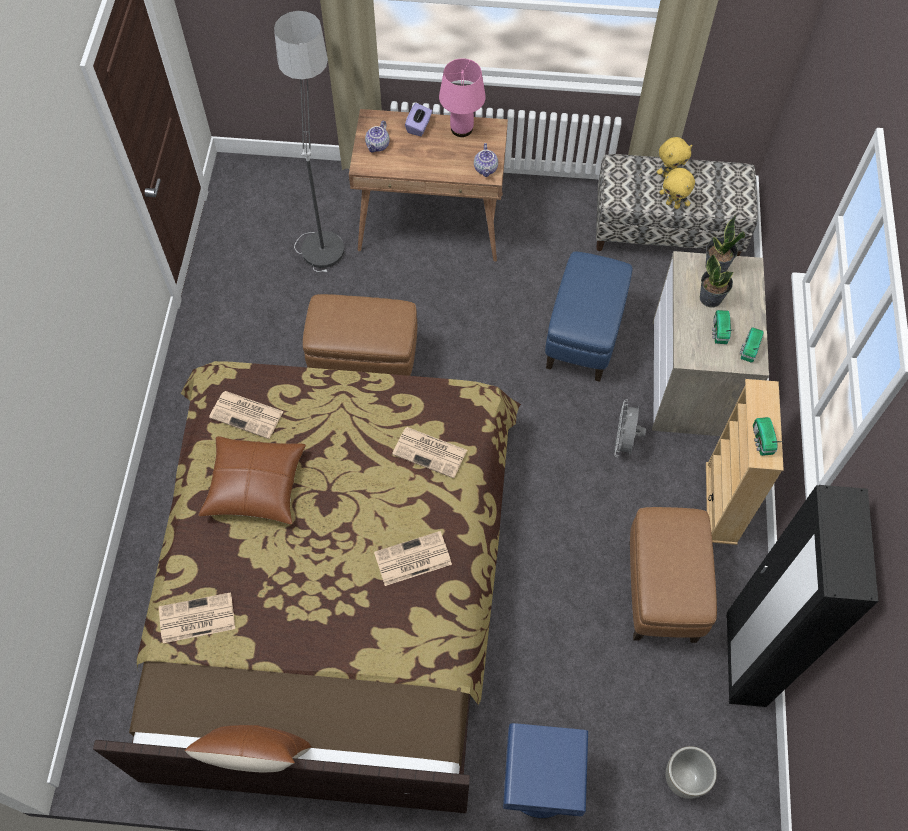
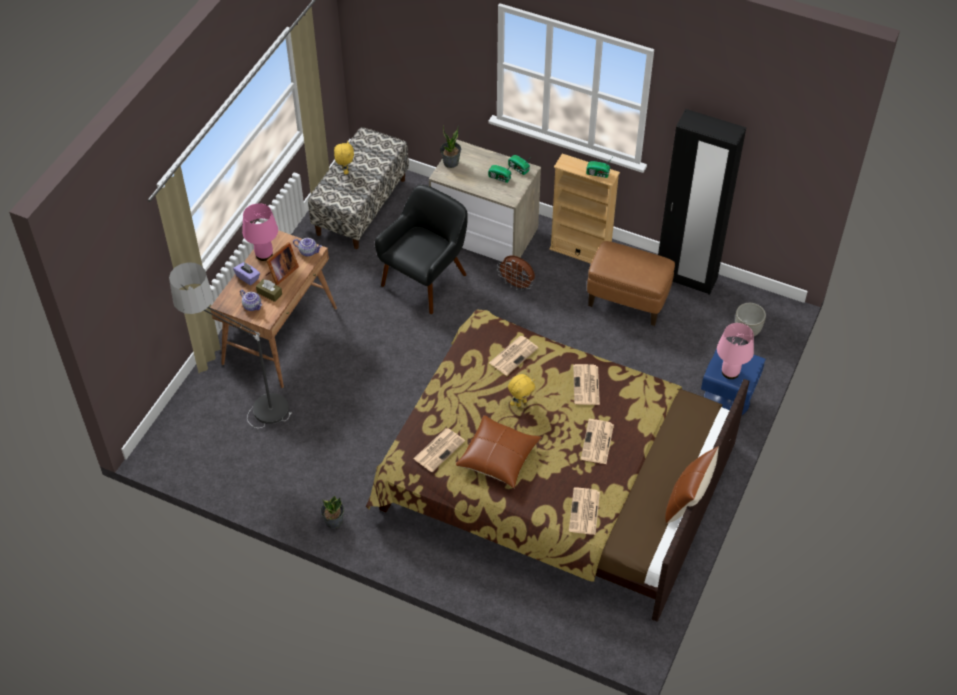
camera: 70 degrees left, 10 degrees down
brown ottoman [303,294,417,376] -> none
blue ottoman [545,252,632,382] -> black armchair [375,185,468,314]
grey fan [614,400,646,457] -> brown fan [497,256,535,291]
yellow plush toy [659,168,695,209] -> yellow plush toy moved to [508,374,535,407]
potted plant [700,254,734,307] -> potted plant moved to [320,496,344,529]
none -> brown tissue box [256,279,282,302]
none -> picture frame [266,242,299,285]
none -> newspaper [581,419,614,464]
none -> pink table lamp [717,323,754,379]

